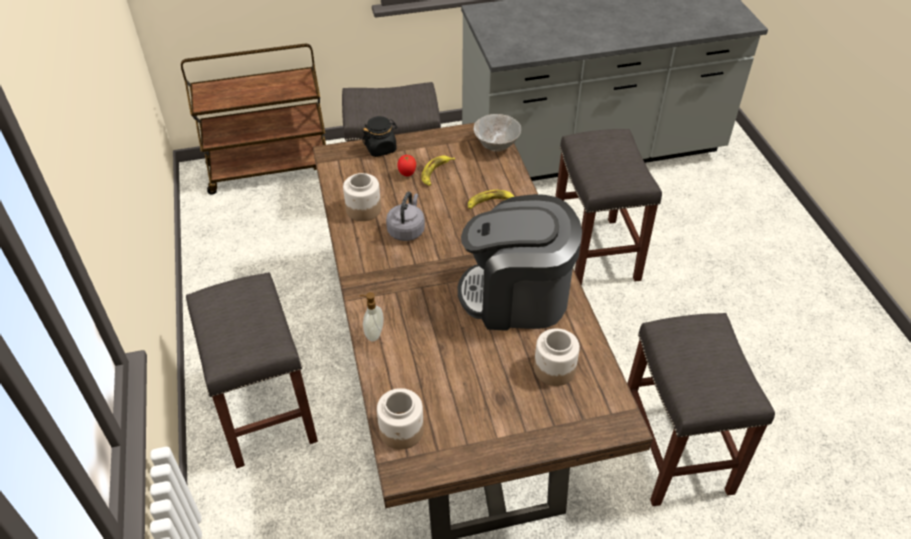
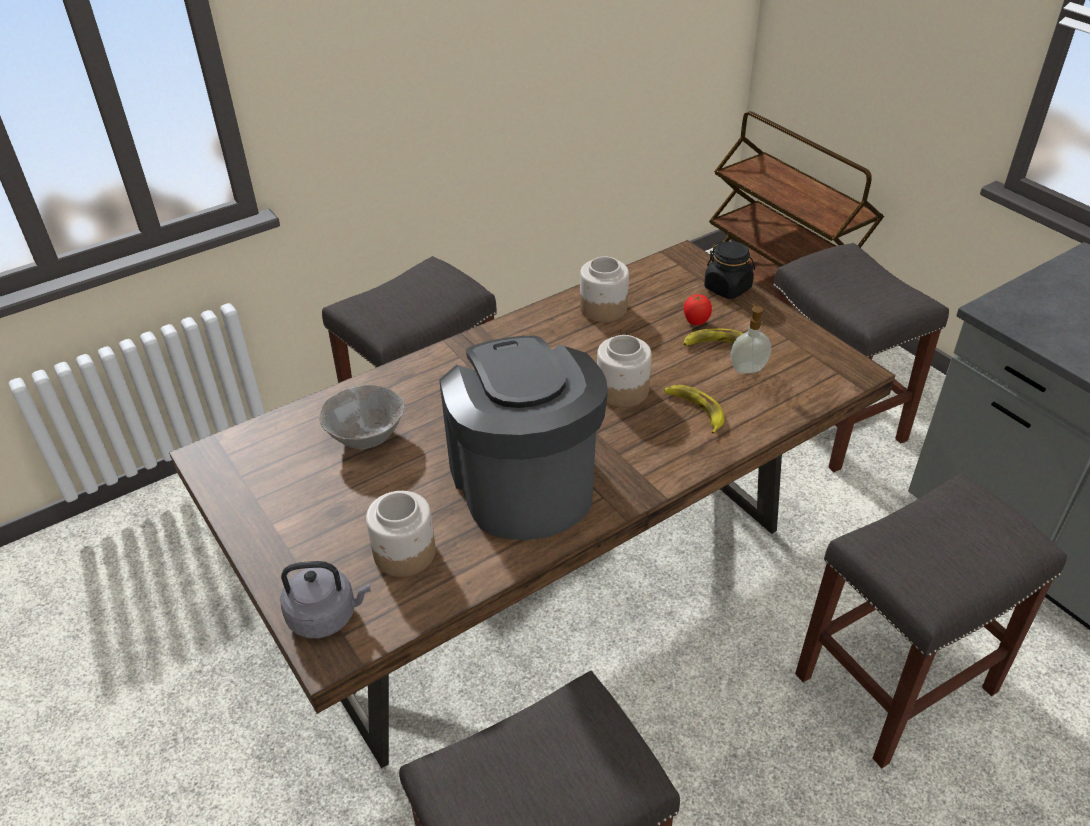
camera: 70 degrees right, 5 degrees down
soap dispenser [359,292,383,341] -> soap dispenser moved to [731,304,771,373]
jar [377,388,424,450] -> jar moved to [597,335,651,407]
grey kettle [386,192,425,241] -> grey kettle moved to [280,561,371,638]
grey bowl [474,114,521,151] -> grey bowl moved to [319,385,405,449]

